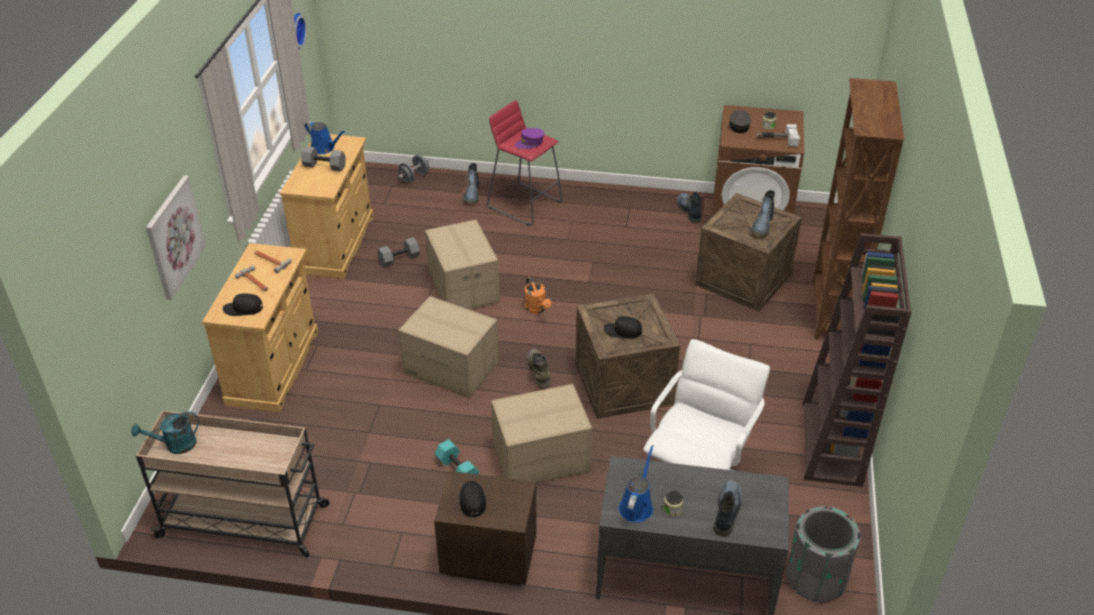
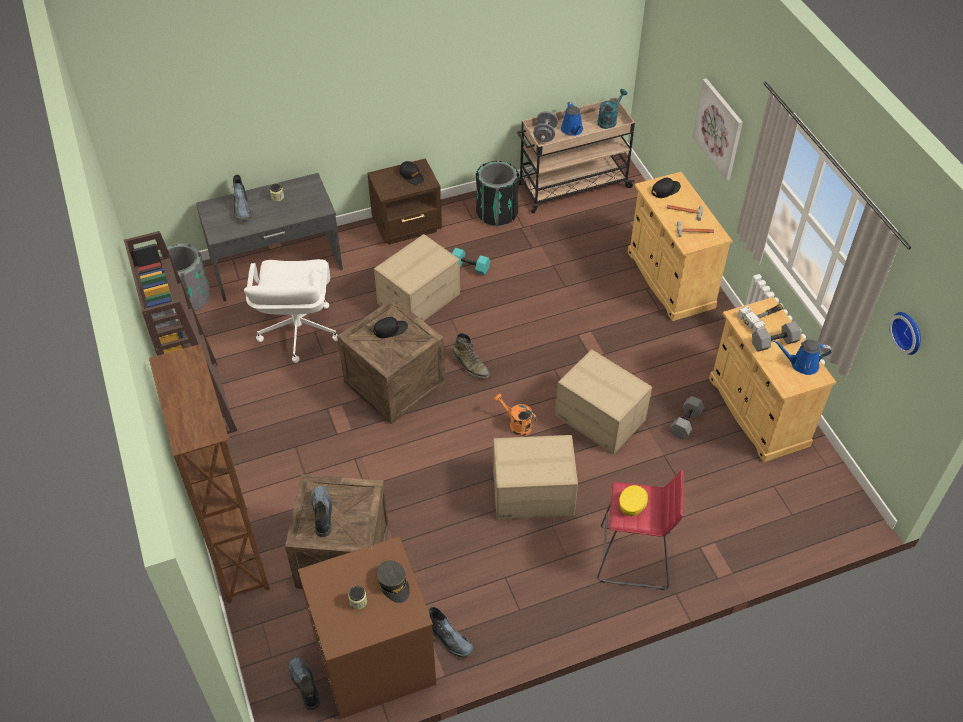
camera: 150 degrees right, 10 degrees up
grey dumbbell [398,155,429,183] -> grey dumbbell moved to [533,111,558,142]
cardboard box [398,296,498,398] -> cardboard box moved to [493,435,578,520]
boot [463,163,480,203] -> boot moved to [288,657,320,710]
purple cap [515,128,544,149] -> yellow cap [619,485,648,516]
blue watering can [619,445,654,523] -> blue watering can moved to [561,101,583,136]
hammer [756,124,800,147] -> hammer moved to [738,304,783,333]
none -> black trash can [476,161,519,226]

